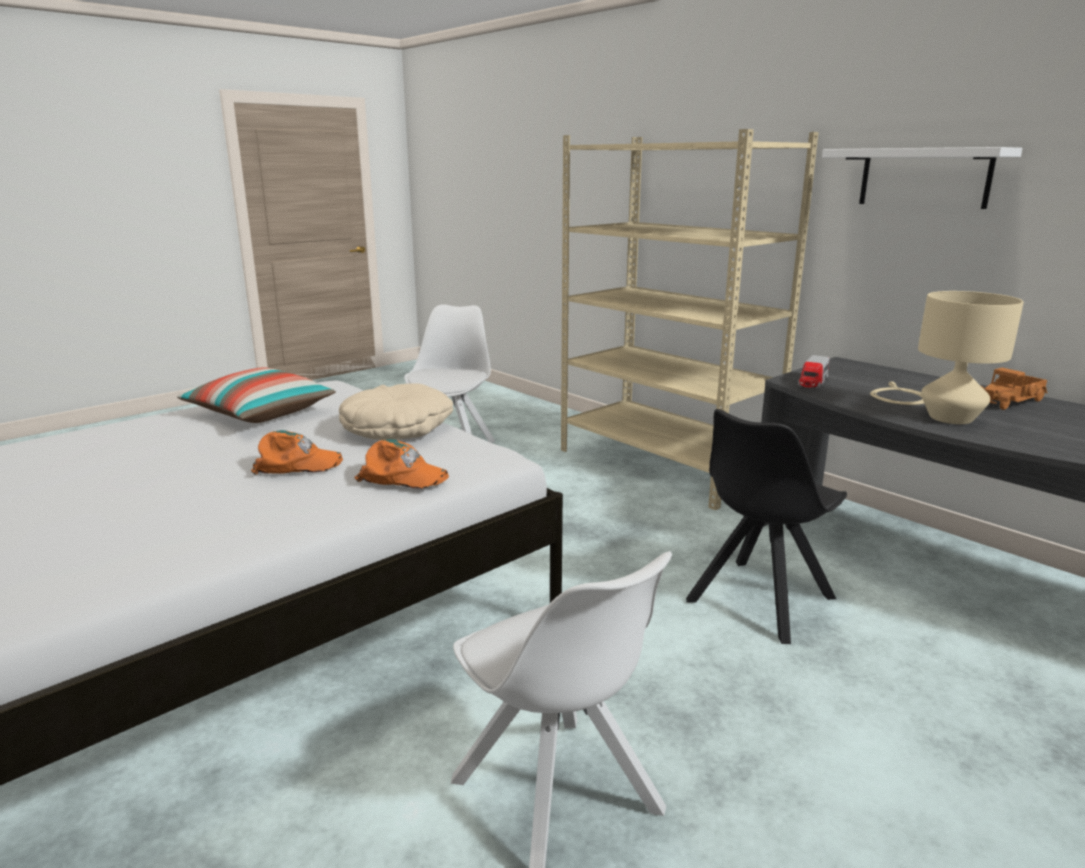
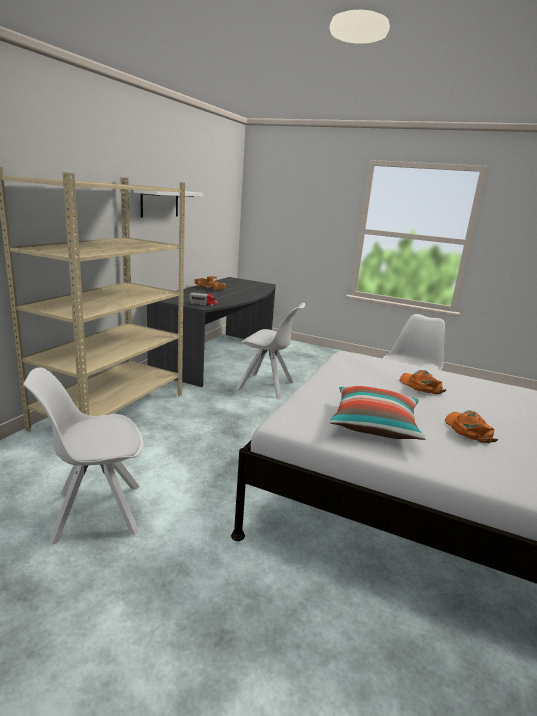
camera: 115 degrees left, 0 degrees up
beige pillow [339,384,453,440] -> none
orange cap [354,439,449,488] -> orange cap moved to [445,410,498,443]
black chair [686,409,847,644] -> white chair [236,303,305,399]
beige table lamp [870,291,1024,424] -> none

